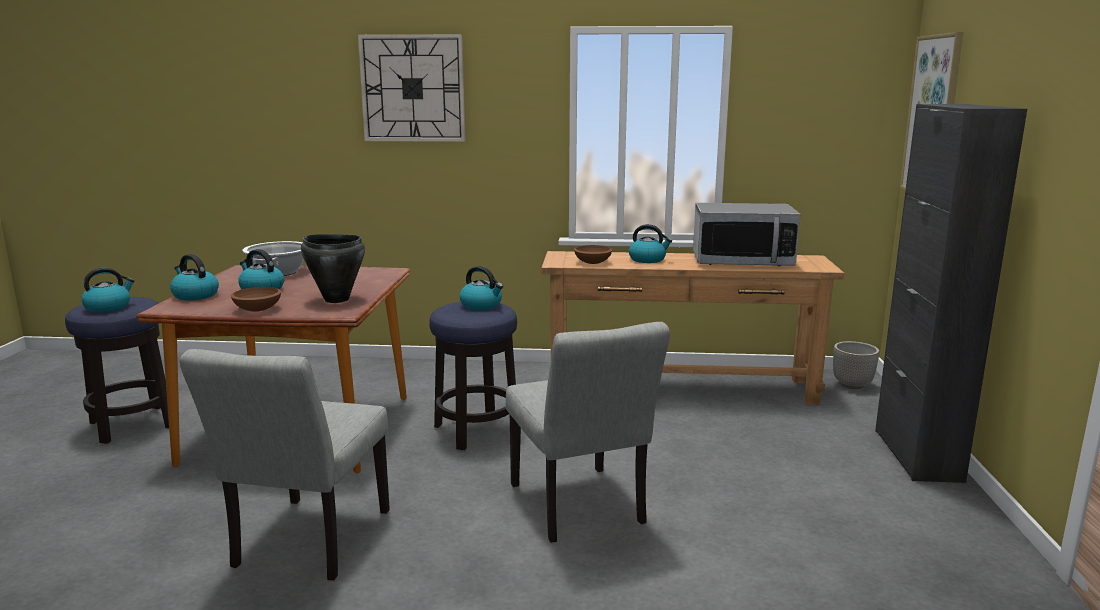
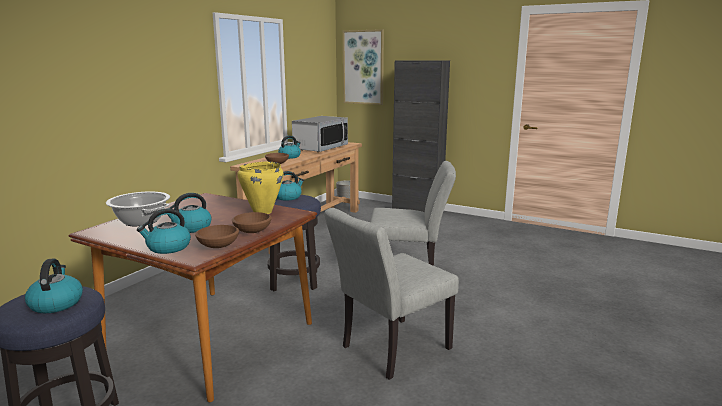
camera: 65 degrees left, 0 degrees up
grey chair [180,349,390,580] -> grey chair turned 105 degrees clockwise [324,208,459,380]
black cooking pot [301,234,365,303] -> yellow cooking pot [237,161,284,214]
wall clock [358,34,465,142] -> none
none -> brown bowl [195,225,239,248]

